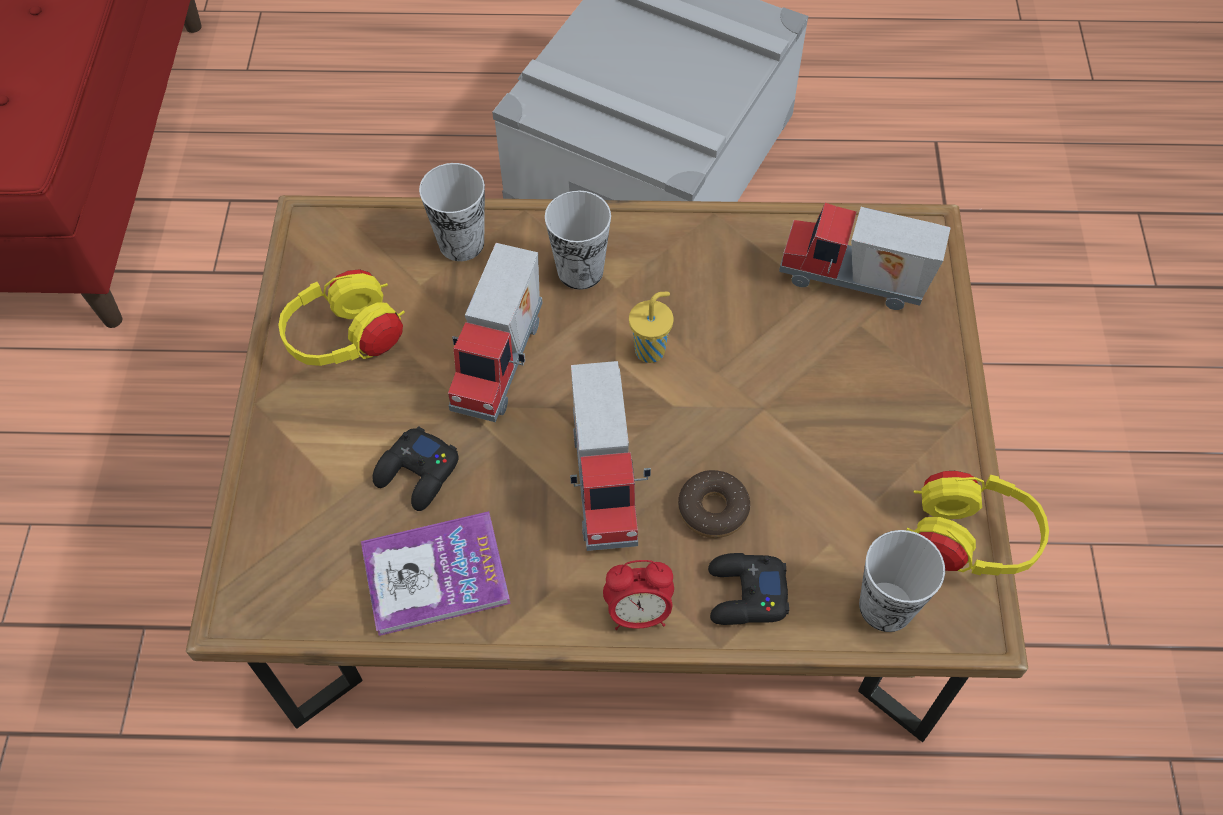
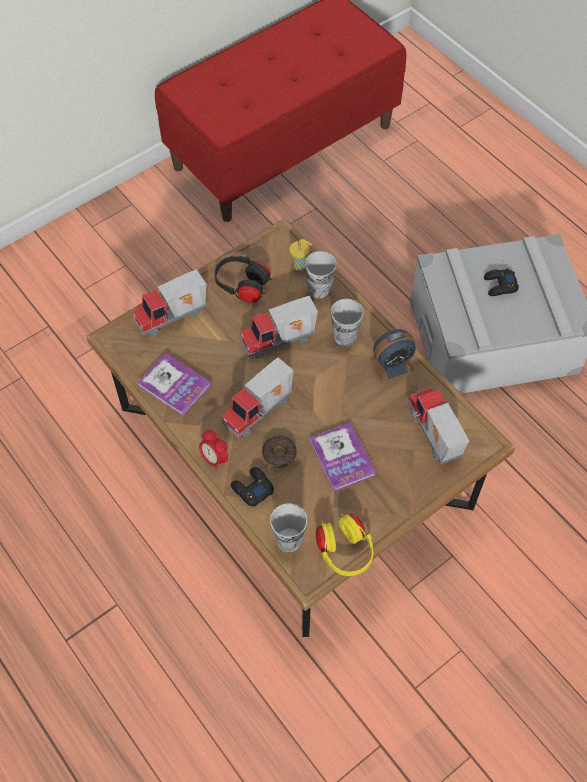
camera: 50 degrees right, 0 degrees up
yellow headphones [279,269,405,366] -> black headphones [214,256,272,303]
black game controller [372,426,459,511] -> black game controller moved to [484,268,519,296]
yellow cup [629,292,674,363] -> yellow cup moved to [290,239,312,271]
none -> toy truck [133,269,206,336]
none -> book [309,422,377,492]
none -> alarm clock [370,329,416,381]

